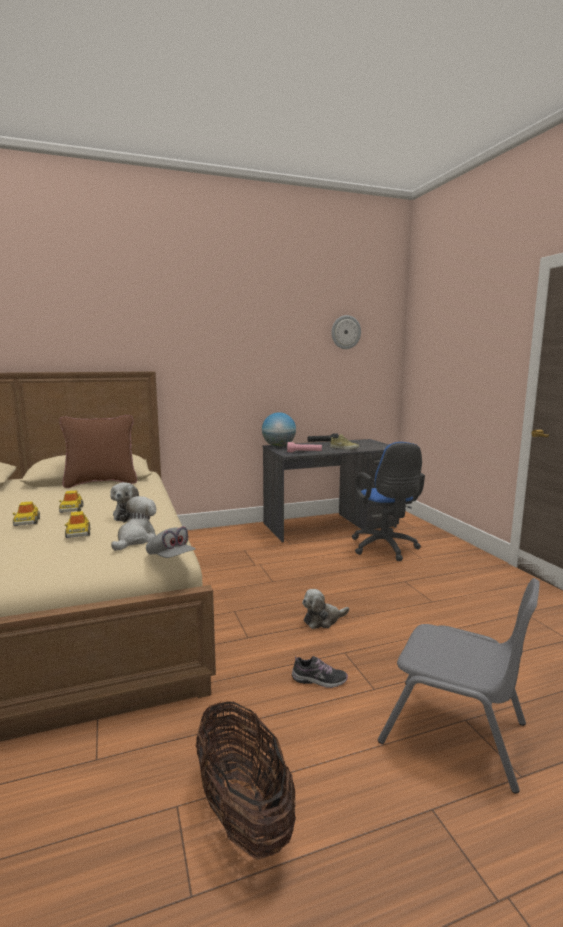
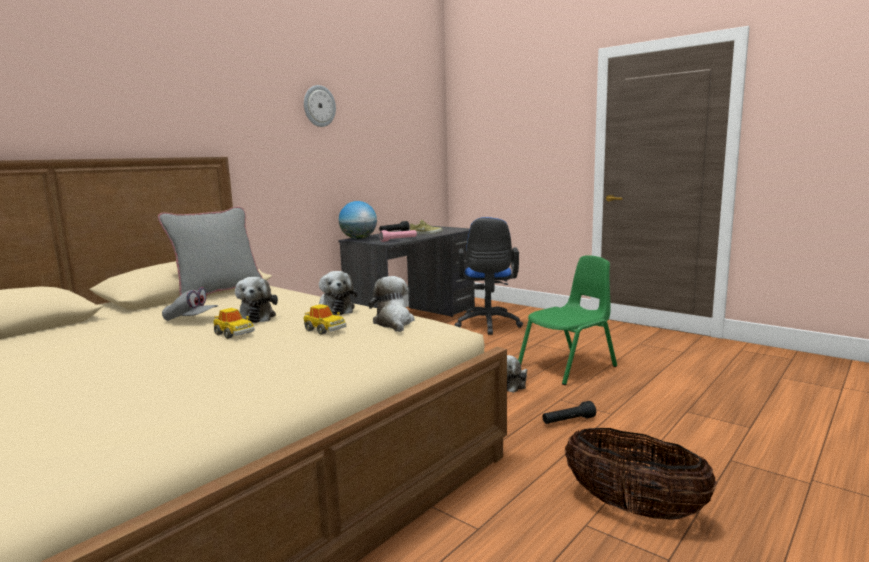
camera: 30 degrees left, 0 degrees up
brown pillow [59,415,137,488] -> grey pillow [158,207,263,295]
toy car [59,491,83,513] -> plush toy [235,277,278,323]
grey cap [146,527,196,558] -> grey cap moved to [162,287,218,321]
shoe [292,656,348,688] -> black flashlight [542,401,596,424]
wall clock [331,315,361,349] -> wall clock moved to [304,85,336,127]
blue office chair [352,442,425,561] -> blue office chair turned 45 degrees clockwise [454,217,523,335]
grey chair [378,578,540,794] -> none
none -> green chair [518,255,617,385]

